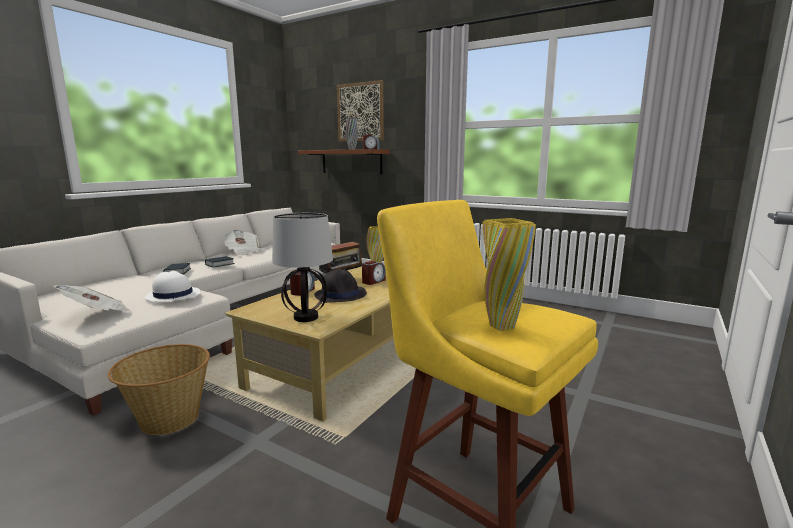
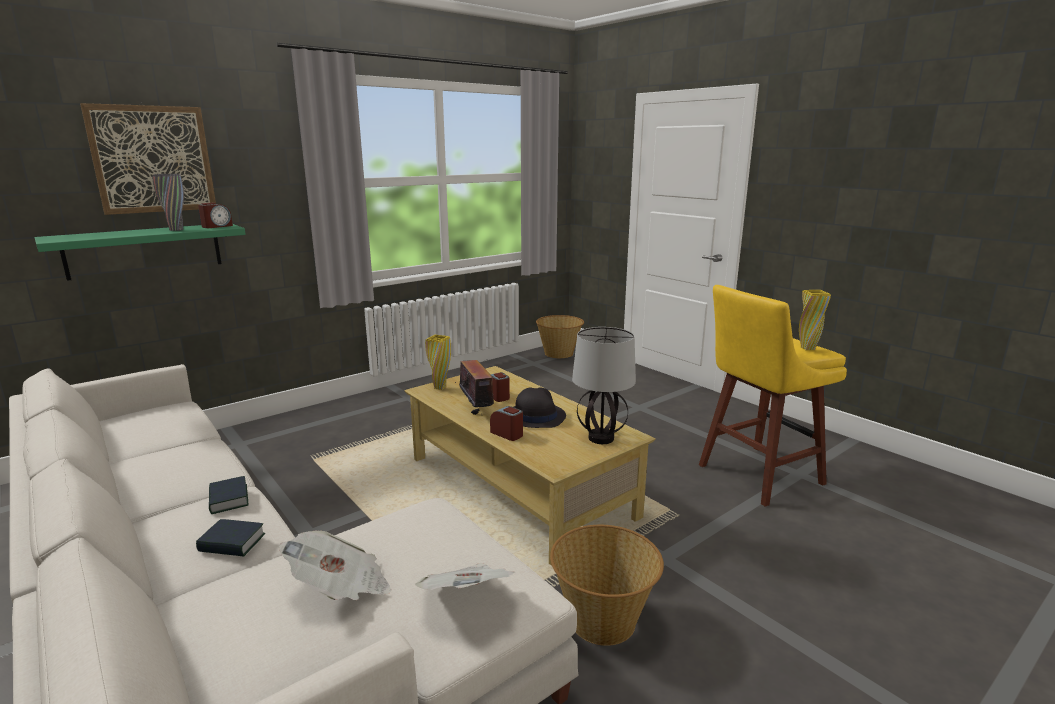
camera: 70 degrees left, 5 degrees up
white hat [145,271,200,302] -> none
newspaper [224,230,259,256] -> newspaper moved to [279,530,392,600]
brown shelf [298,149,390,174] -> green shelf [34,224,246,281]
none -> basket [536,315,584,358]

